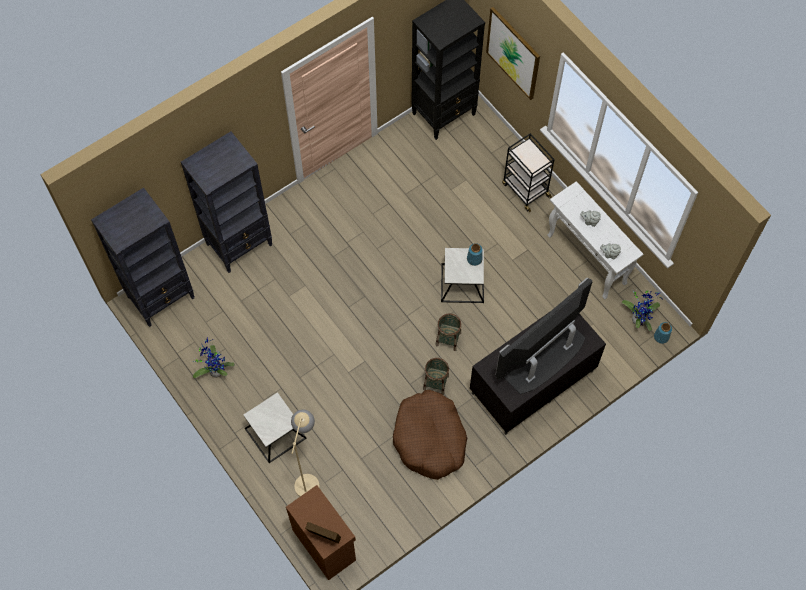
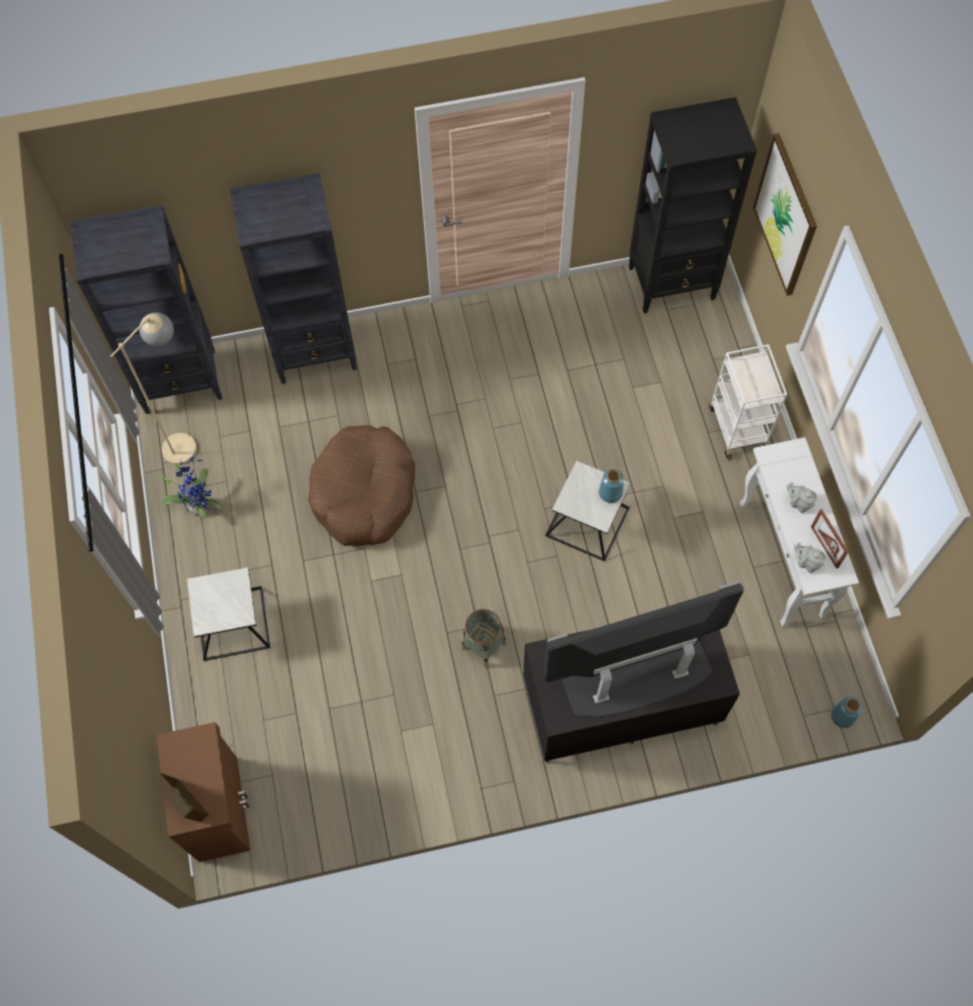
camera: 25 degrees right, 0 degrees up
beige floor lamp [291,410,320,496] -> beige floor lamp moved to [110,312,197,465]
brown dog bed [393,390,467,480] -> brown dog bed moved to [308,425,415,546]
basket [435,313,462,351] -> none
black cart [502,133,555,212] -> white cart [709,344,787,461]
potted plant [622,290,662,331] -> none
none -> picture frame [811,509,848,569]

